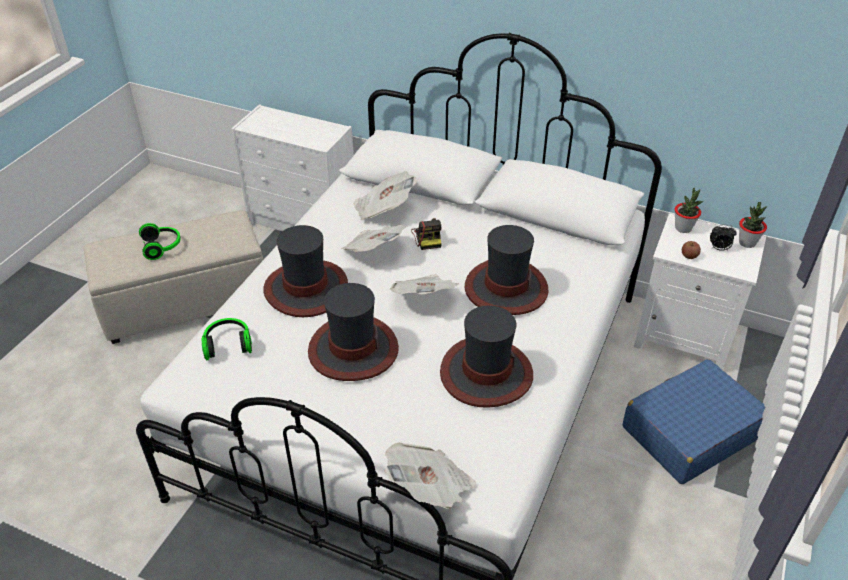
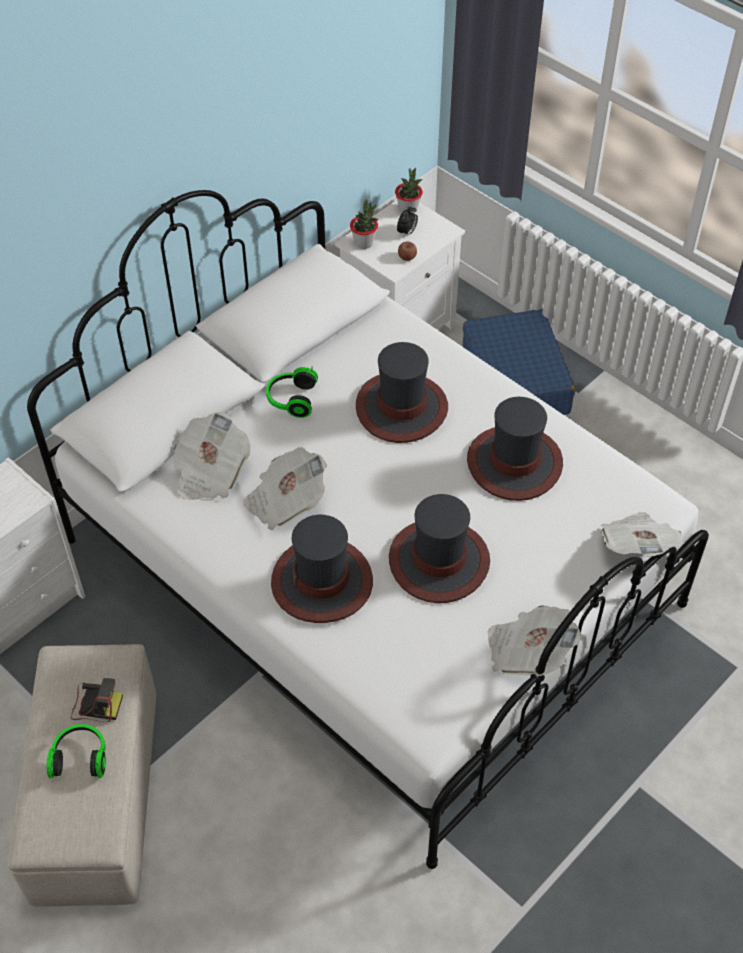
camera: 70 degrees left, 10 degrees up
headphones [202,318,252,360] -> headphones moved to [266,366,318,418]
newspaper [390,275,458,295] -> newspaper moved to [488,605,580,676]
camera [411,218,442,250] -> camera moved to [71,678,123,722]

